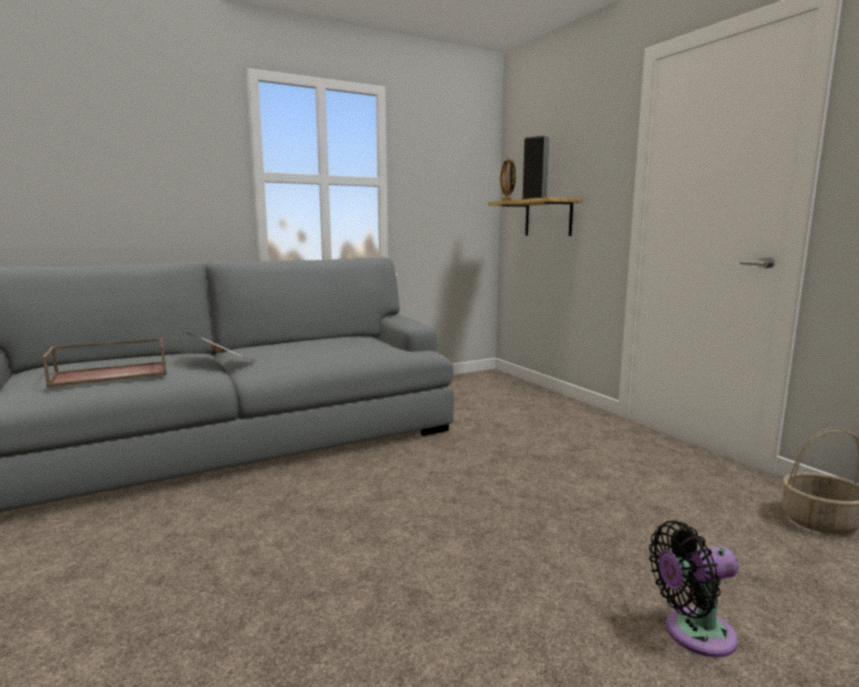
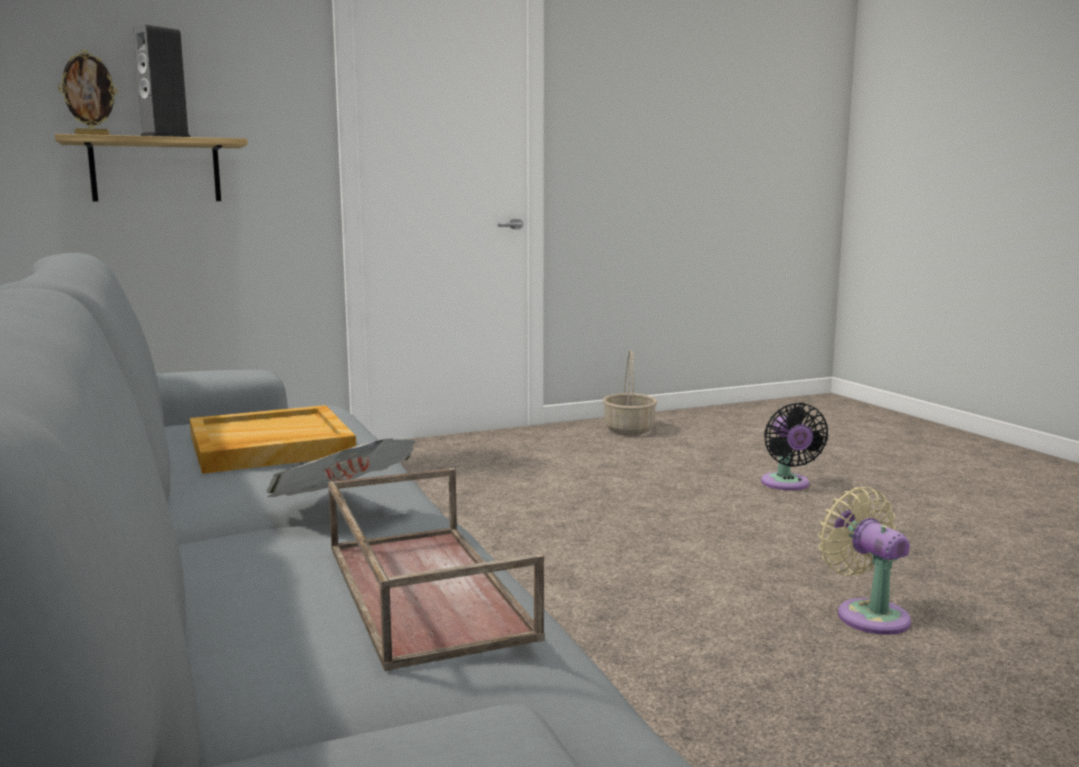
camera: 85 degrees left, 0 degrees up
none -> beige tray [190,405,356,474]
none -> beige fan [818,487,911,635]

